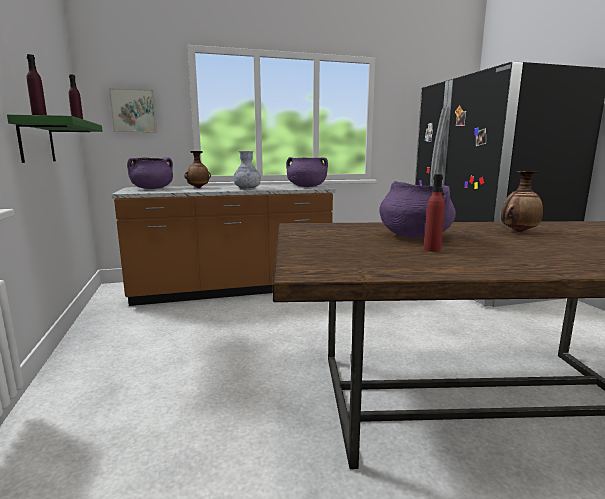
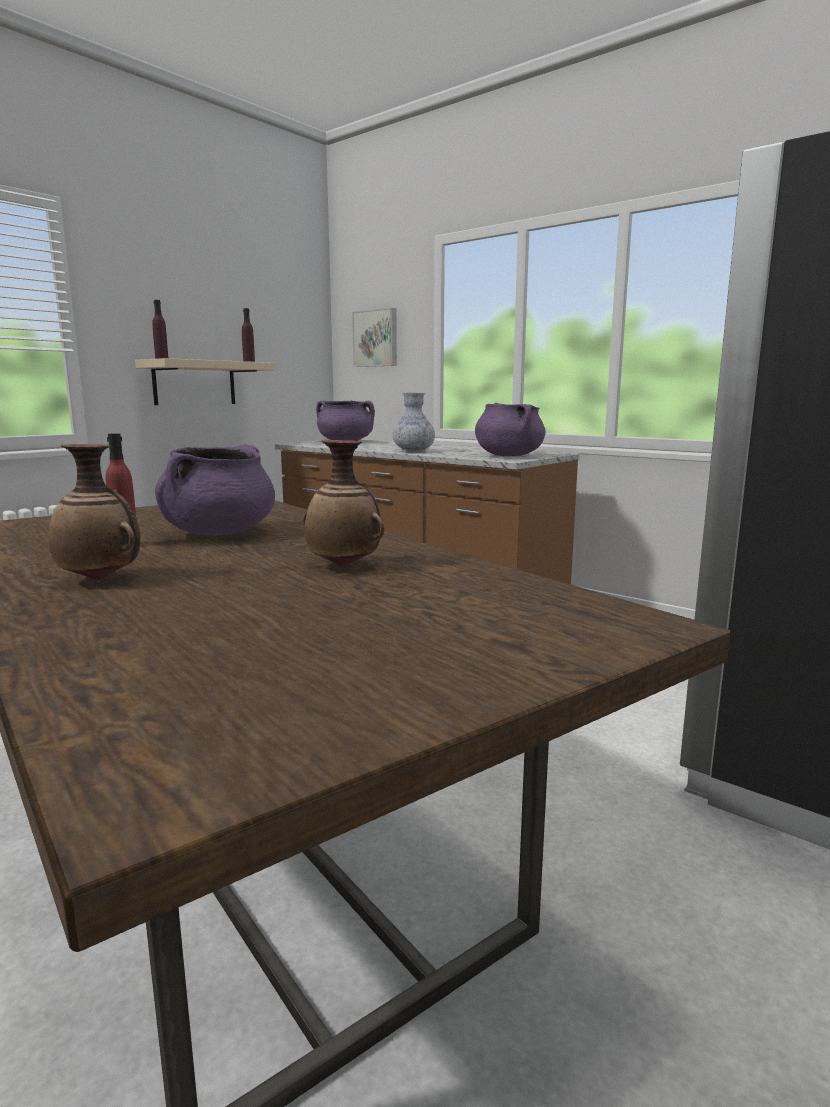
camera: 55 degrees right, 0 degrees up
green shelf [7,114,103,163] -> beige shelf [135,358,275,405]
vase [184,151,211,188] -> vase moved to [49,444,140,581]

